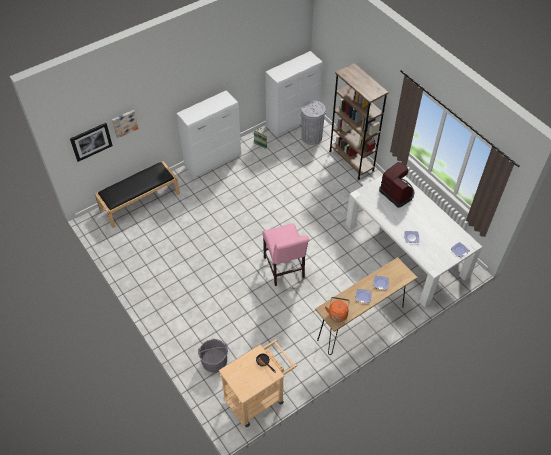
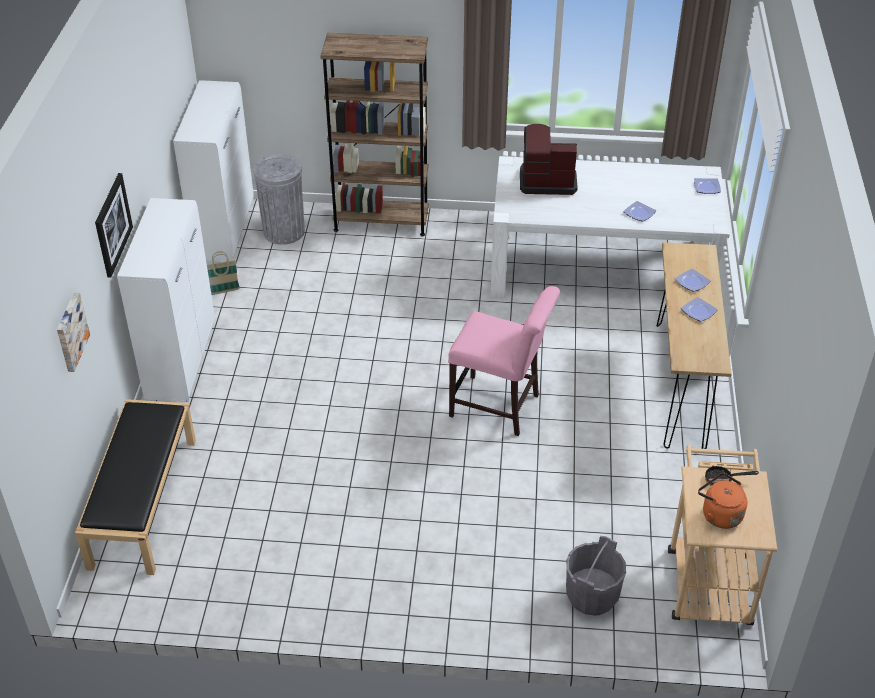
camera: 50 degrees left, 10 degrees down
picture [70,123,113,162] -> picture moved to [95,173,133,277]
orange kettle [325,297,350,322] -> orange kettle moved to [698,473,747,529]

